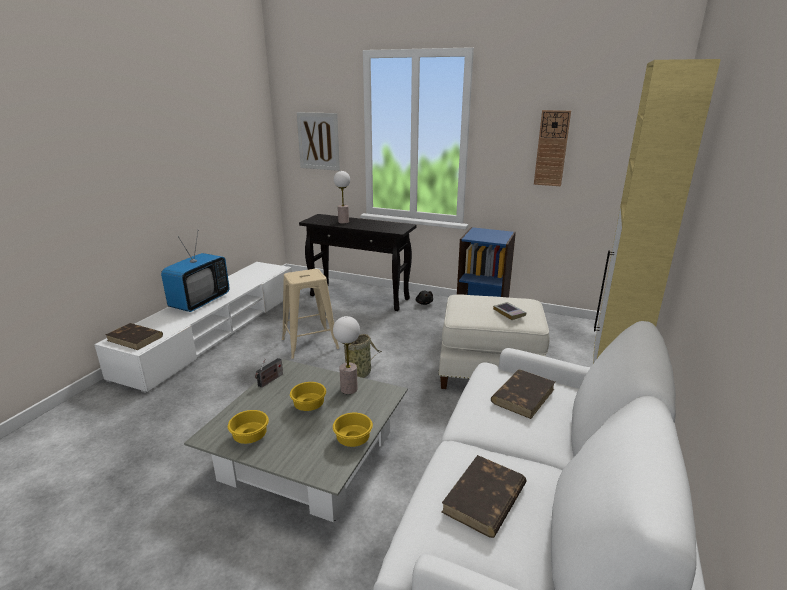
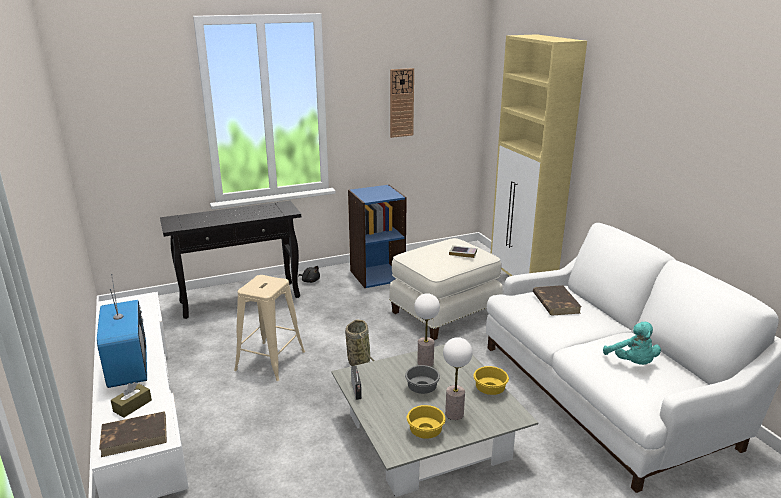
camera: 45 degrees left, 0 degrees up
yellow bowl [290,382,326,411] -> grey bowl [405,365,440,394]
picture [296,112,340,171] -> none
table lamp [334,171,350,224] -> table lamp moved to [443,337,472,420]
brown book [441,455,526,538] -> turquoise plush toy [603,322,661,365]
none -> brown tissue box [111,382,152,418]

